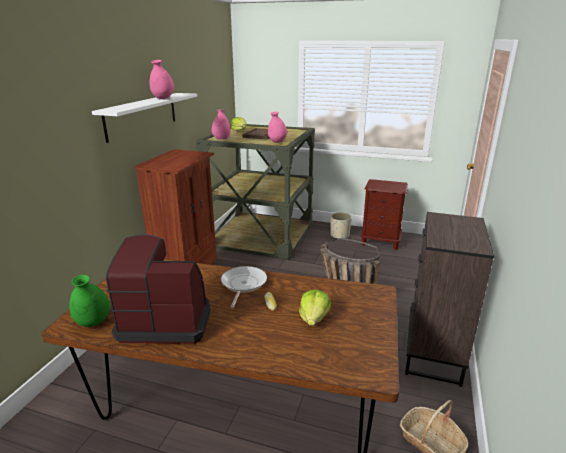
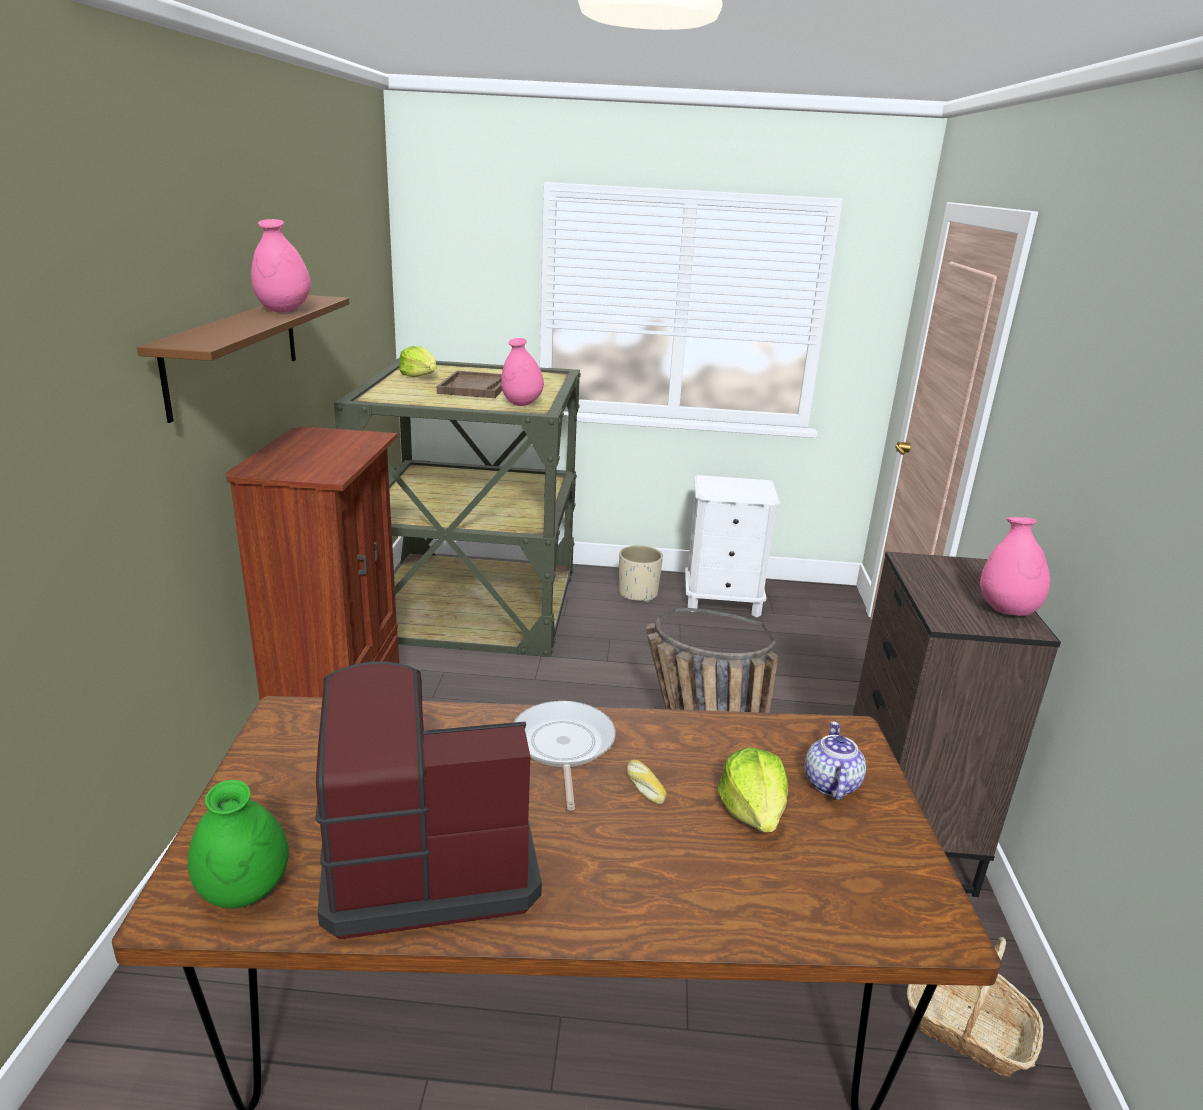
camera: 15 degrees left, 0 degrees up
white shelf [92,93,197,143] -> brown shelf [137,295,349,423]
pink vase [211,110,231,139] -> pink vase moved to [980,517,1050,616]
brown nightstand [361,179,408,250] -> white nightstand [685,475,780,617]
none -> teapot [805,721,866,800]

